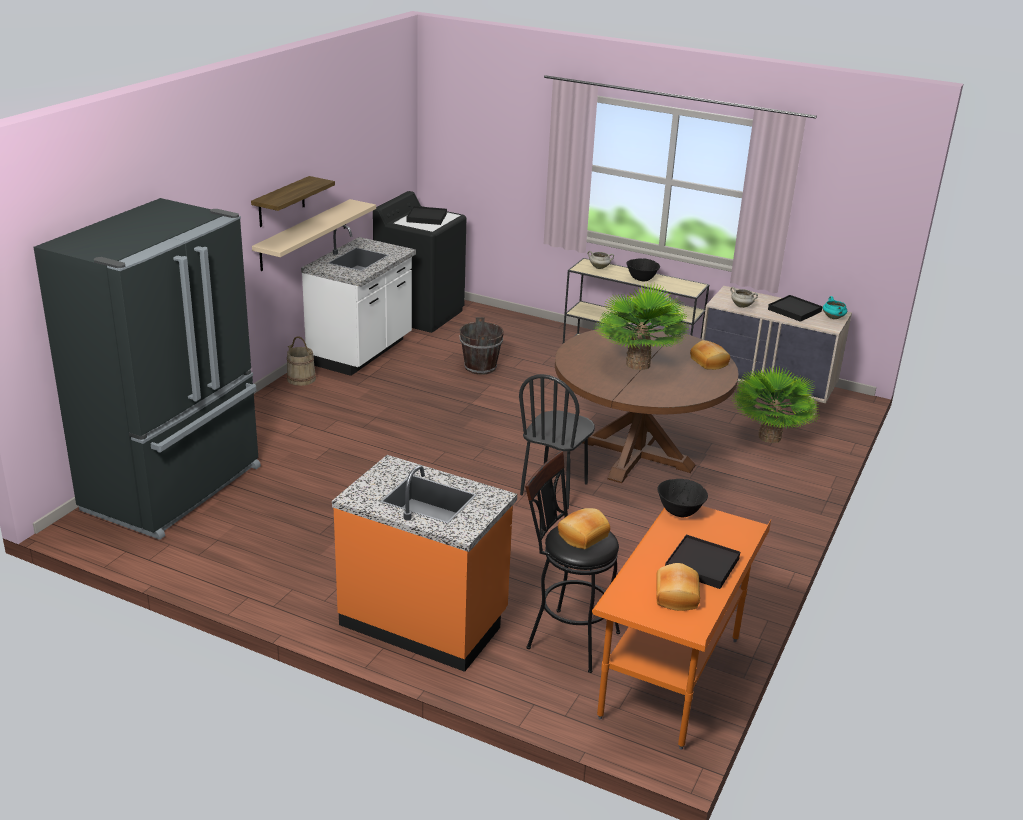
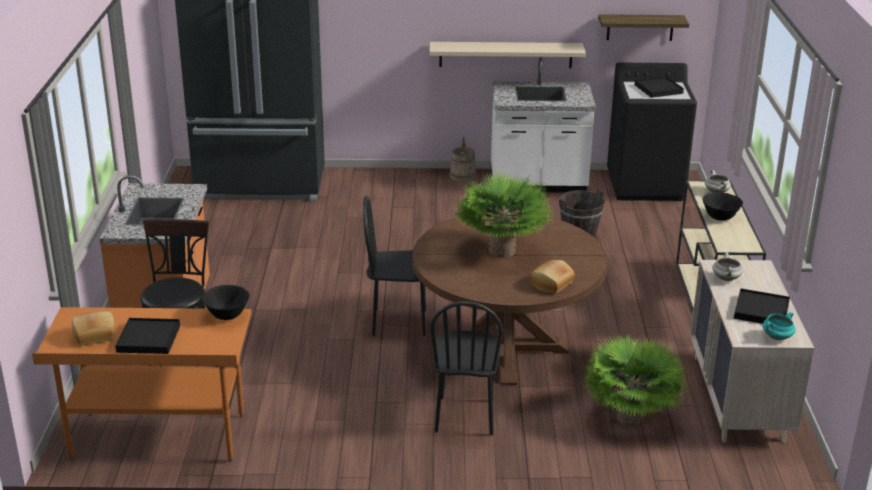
camera: 65 degrees right, 0 degrees up
shelf [251,176,335,227] -> shelf moved to [598,14,689,41]
bread [558,508,610,549] -> none
none -> black chair [430,301,503,435]

